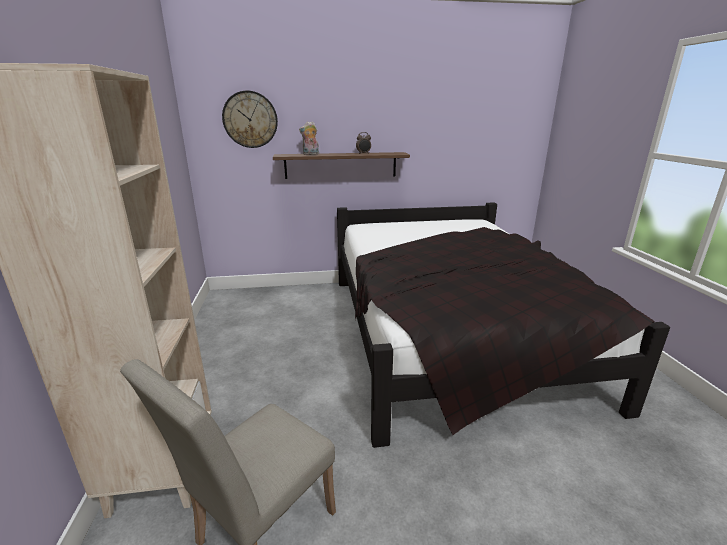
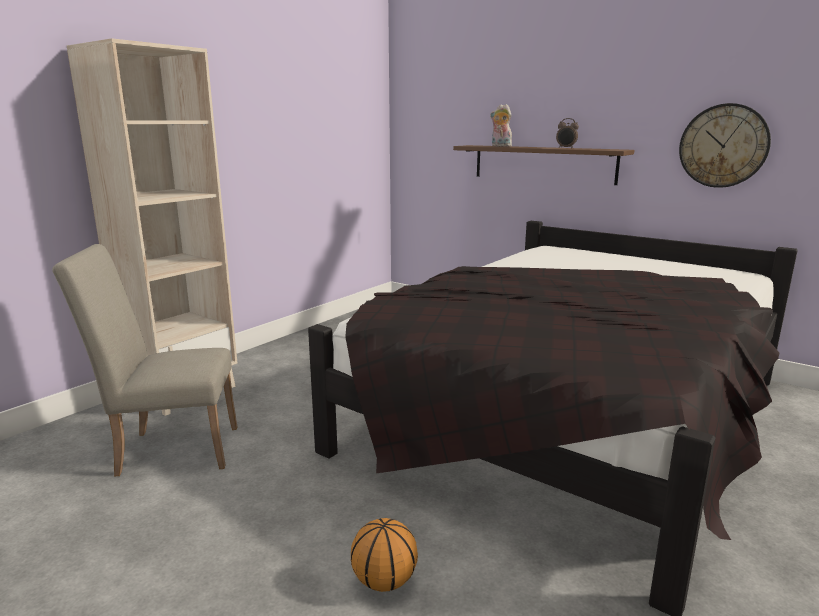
camera: 45 degrees right, 5 degrees down
wall clock [222,91,278,148] -> wall clock moved to [679,103,771,188]
none -> basketball [351,518,418,592]

